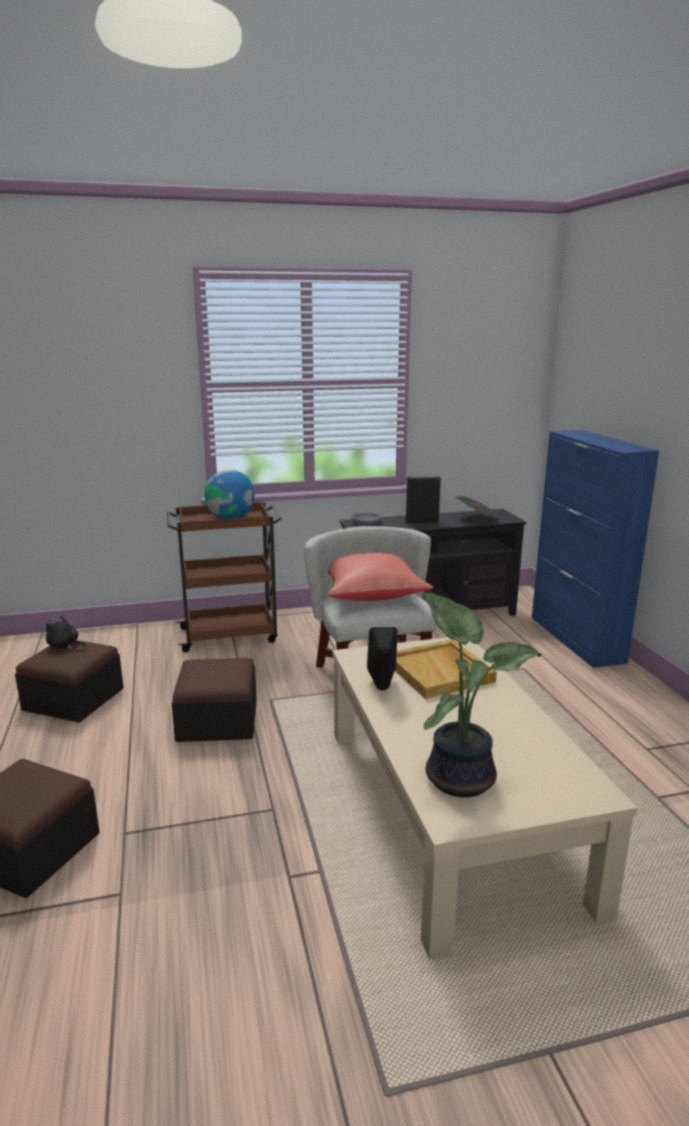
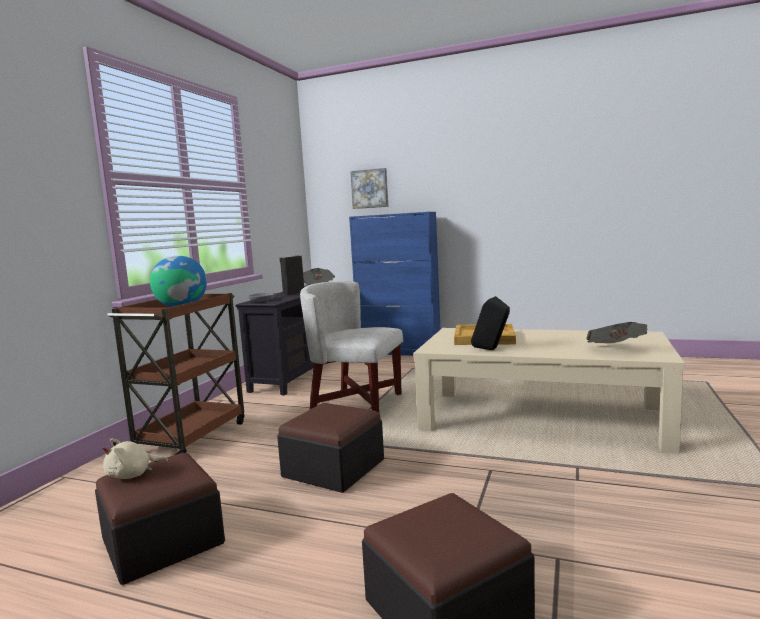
camera: 55 degrees left, 10 degrees down
black plush toy [46,616,86,649] -> beige plush toy [102,439,168,479]
red pillow [328,553,434,601] -> none
potted plant [421,593,541,797] -> newspaper [586,322,648,343]
none -> picture [350,168,388,209]

